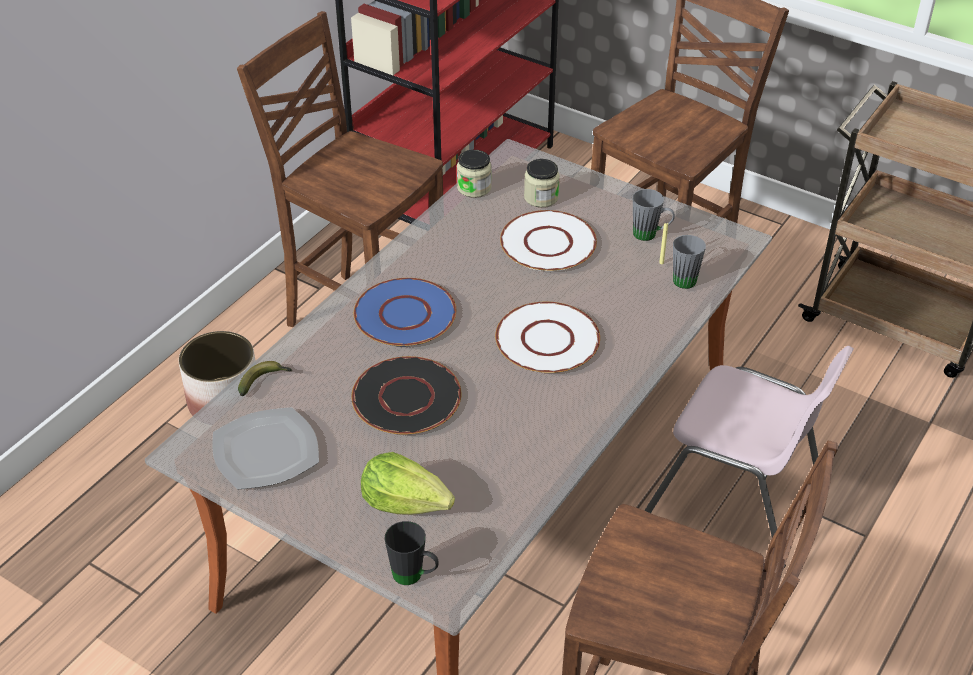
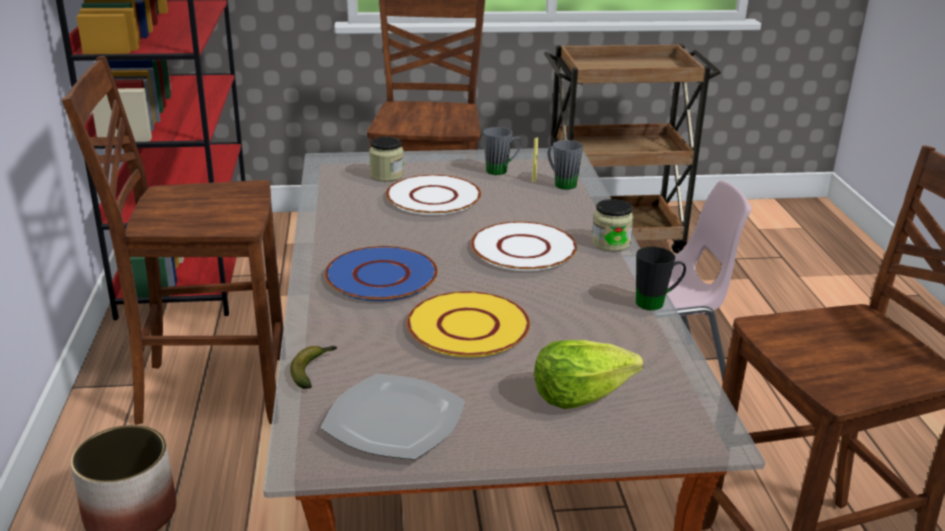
camera: 40 degrees left, 15 degrees down
black plate [351,356,461,434] -> yellow plate [407,291,530,357]
black mug [384,521,439,585] -> black mug moved to [636,247,686,310]
jar [457,150,492,198] -> jar moved to [592,199,634,251]

